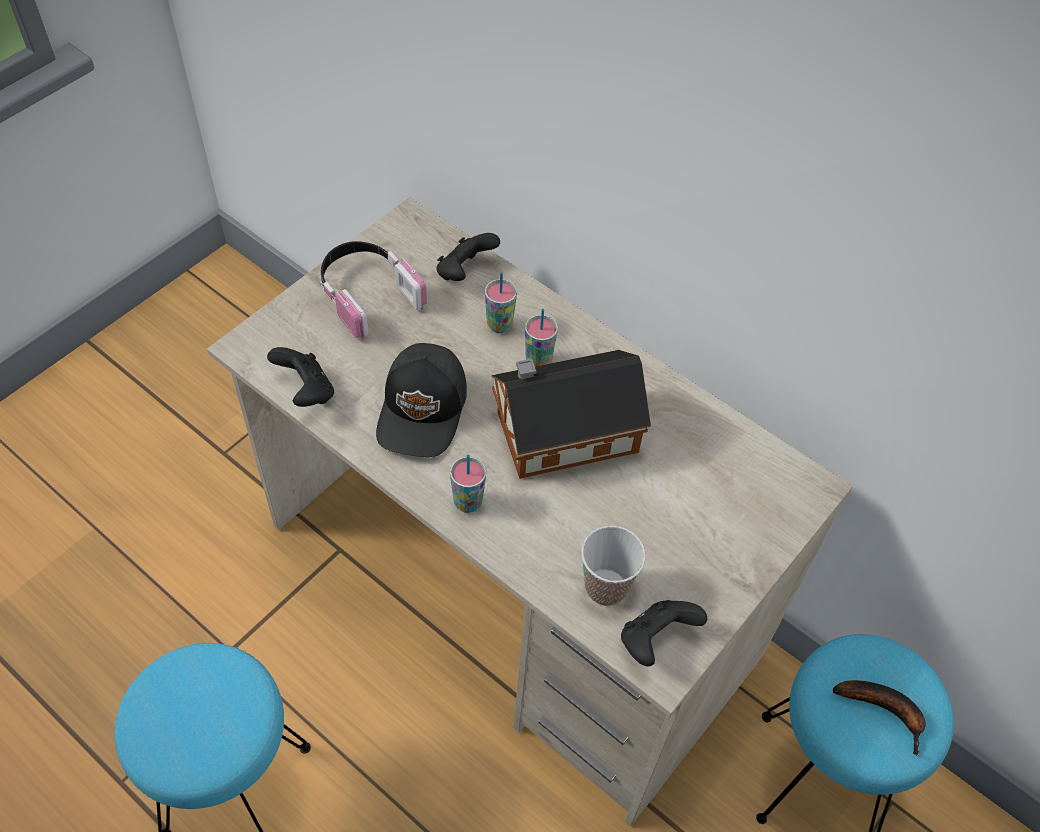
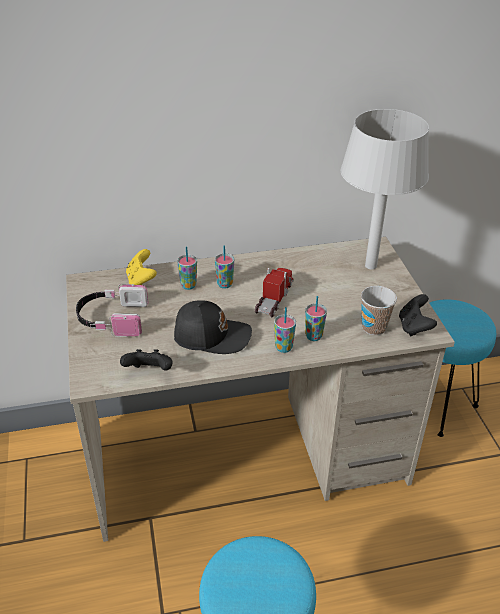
camera: 50 degrees left, 15 degrees down
black cap [376,343,467,457] -> black cap turned 45 degrees counterclockwise [174,300,252,354]
black game controller [436,233,500,281] -> yellow game controller [126,249,157,285]
toy house [491,350,651,479] -> toy truck [255,268,293,317]
banana [833,680,926,756] -> none
none -> cup [305,296,327,341]
none -> grey table lamp [340,109,429,270]

